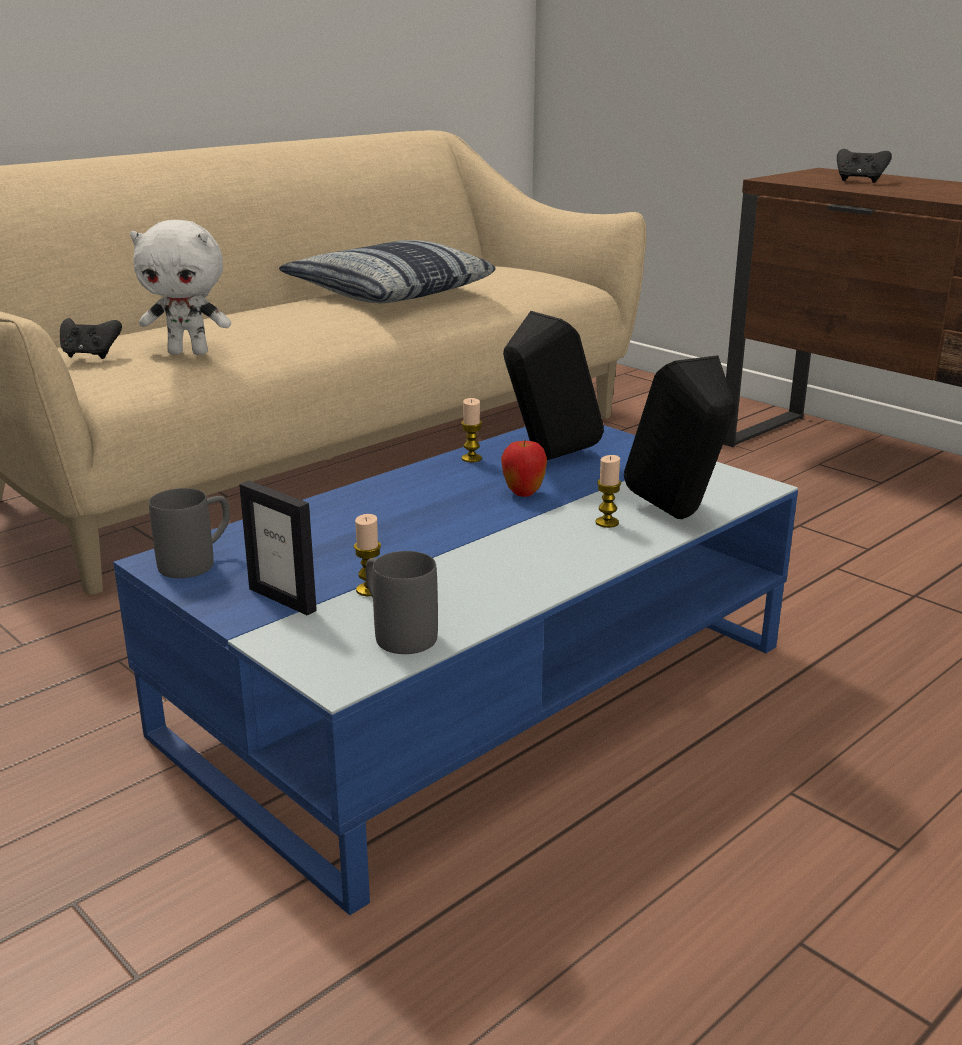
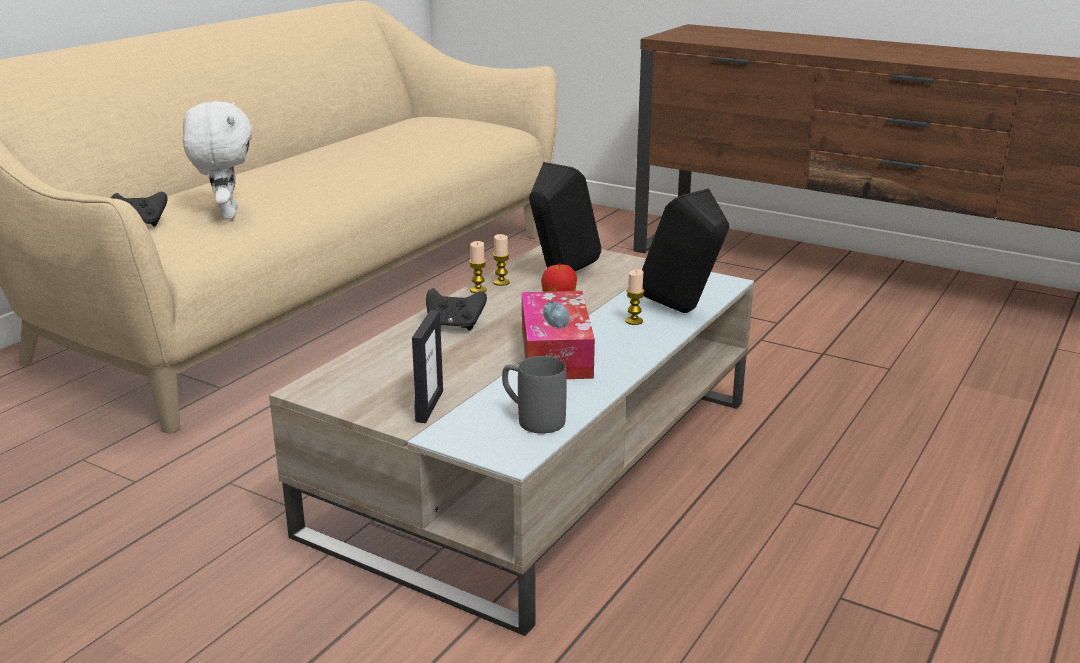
camera: 15 degrees left, 0 degrees up
blue coffee table [113,425,798,915] -> beige coffee table [269,245,754,636]
white plush toy [130,220,231,355] -> white plush toy turned 90 degrees counterclockwise [183,101,252,220]
grey mug [149,488,230,578] -> none
picture frame [239,481,317,615] -> picture frame turned 105 degrees counterclockwise [412,310,443,423]
pillow [279,240,495,303] -> none
candle [354,514,381,596] -> candle moved to [469,241,487,293]
black game controller [837,149,892,183] -> black game controller moved to [426,288,487,331]
none -> tissue box [522,291,595,379]

